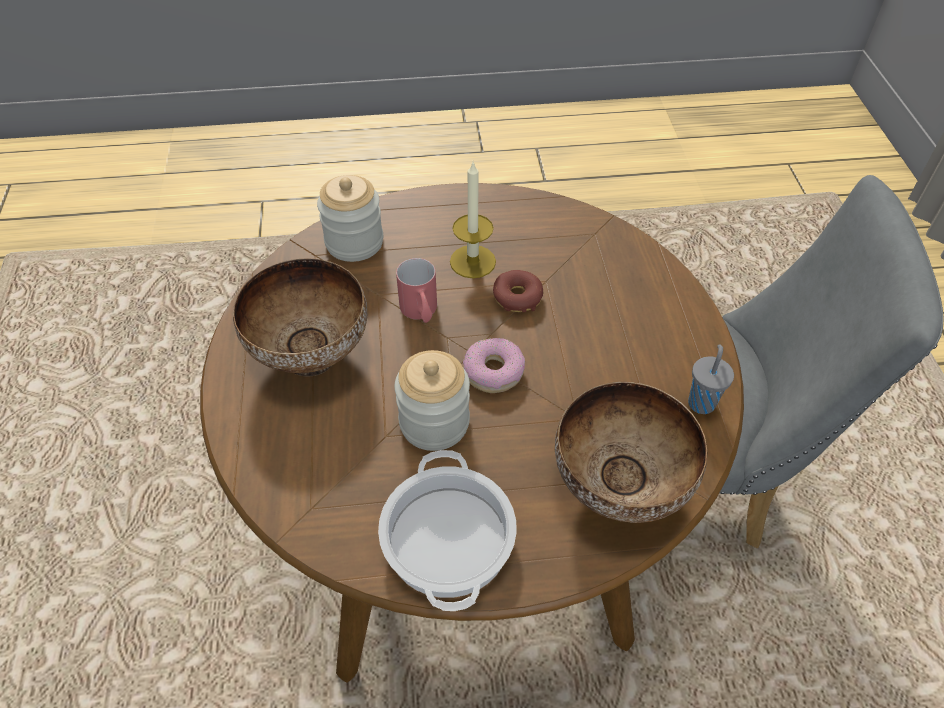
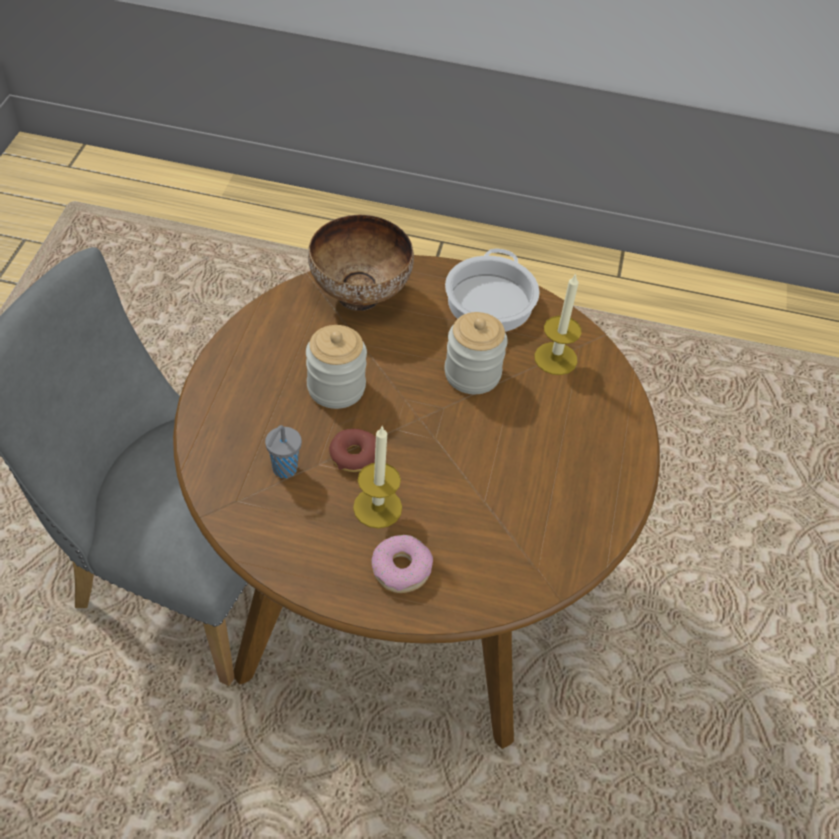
camera: 165 degrees left, 0 degrees up
bowl [233,258,367,377] -> none
jar [317,175,383,262] -> jar moved to [306,325,367,409]
red mug [396,258,437,323] -> none
donut [463,338,525,393] -> donut moved to [371,535,433,593]
grey cup [688,345,734,414] -> grey cup moved to [265,425,302,478]
none -> candle [534,273,582,375]

